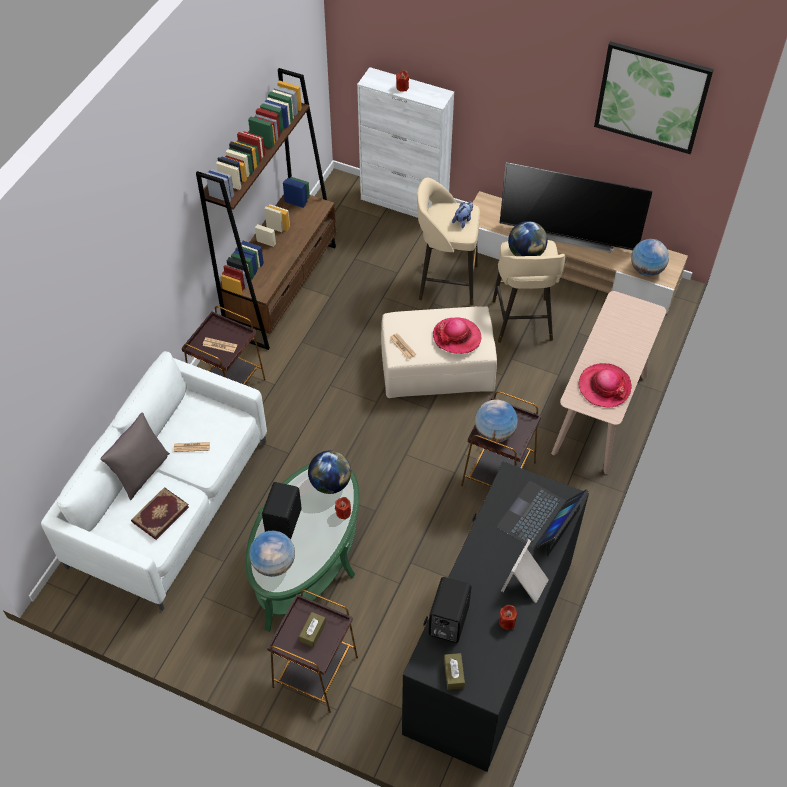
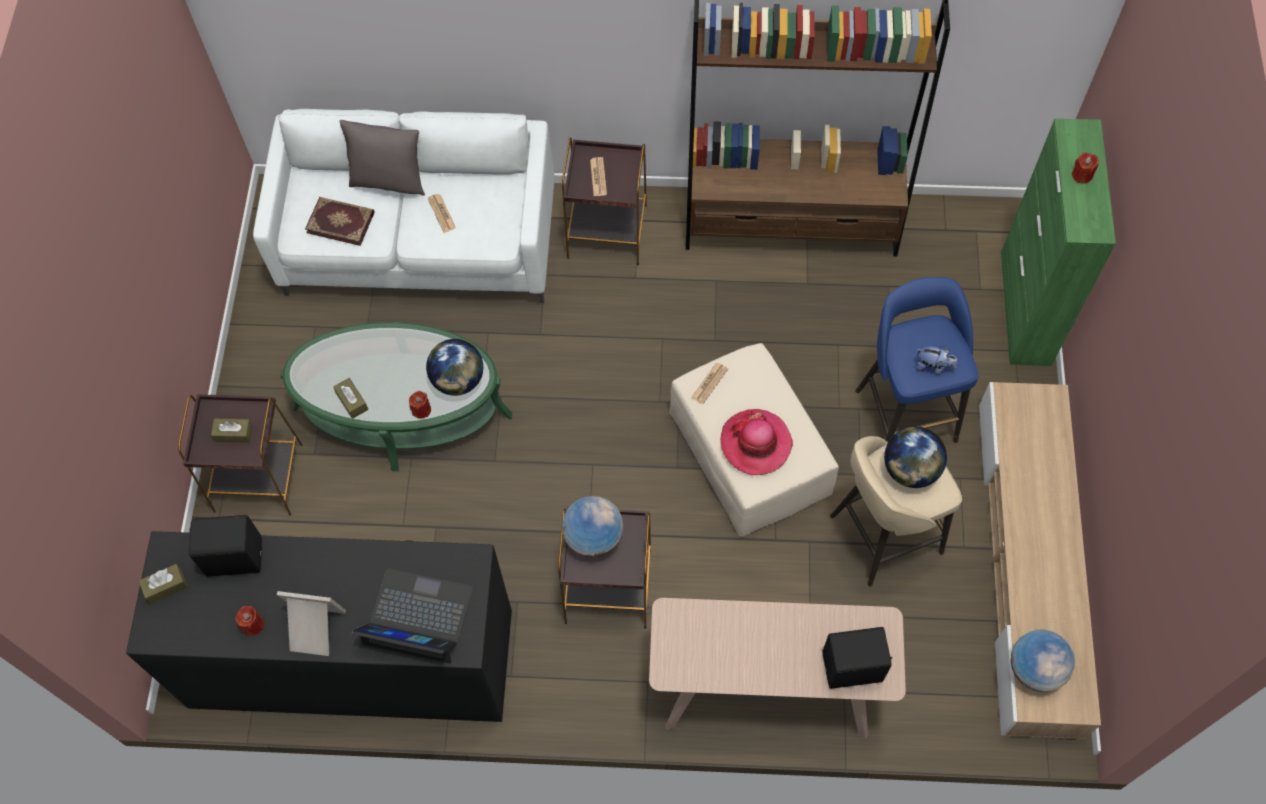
camera: 70 degrees right, 10 degrees up
globe [249,531,295,577] -> none
black speaker [262,482,302,539] -> black speaker moved to [823,627,893,689]
white cabinet [357,67,454,218] -> green cabinet [1001,118,1116,366]
beige stool [417,178,480,305] -> blue stool [855,277,979,443]
television [500,162,653,253] -> none
hat [578,363,632,408] -> none
picture [594,41,714,154] -> none
none -> brown tissue box [333,378,368,419]

